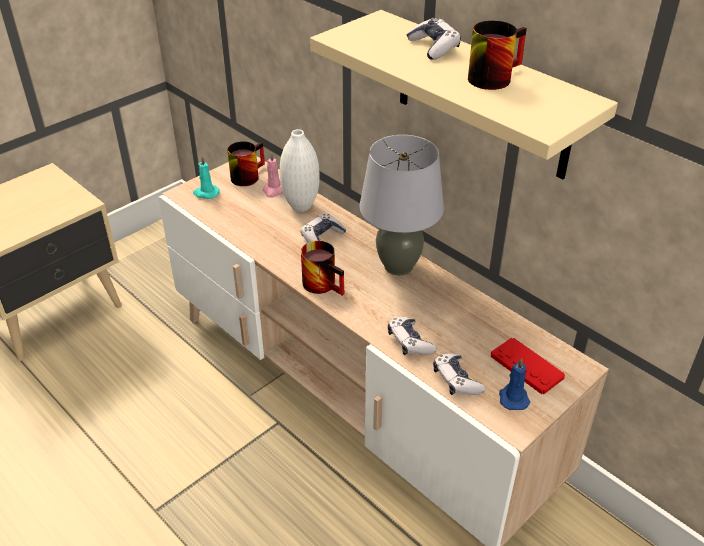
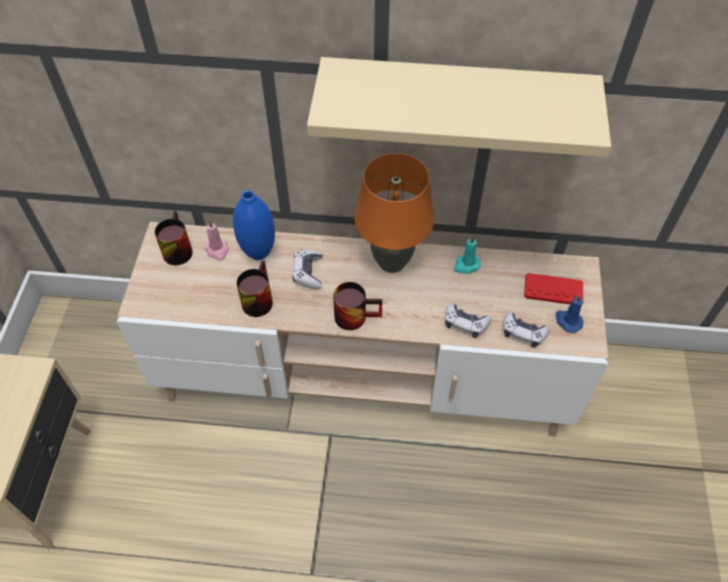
camera: 40 degrees left, 15 degrees up
turquoise candle [193,156,220,199] -> turquoise candle moved to [454,236,481,274]
white vase [280,129,320,212] -> blue vase [233,191,275,260]
grey table lamp [359,135,444,275] -> orange table lamp [355,153,434,273]
game controller [406,18,461,60] -> none
mug [468,20,527,90] -> mug moved to [236,261,273,317]

